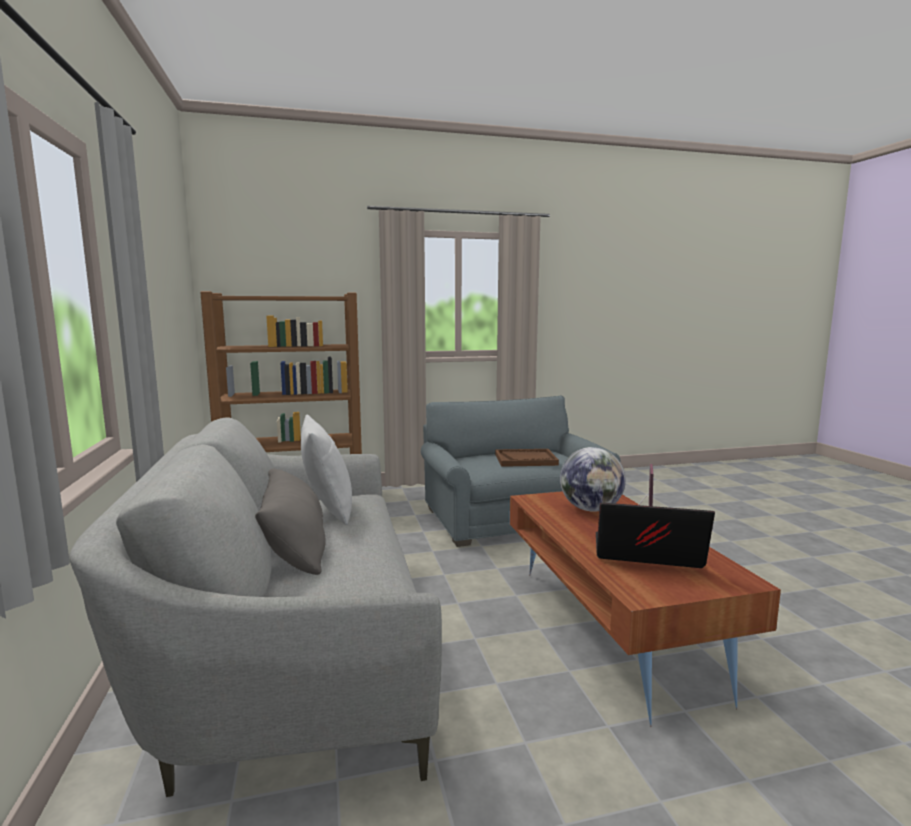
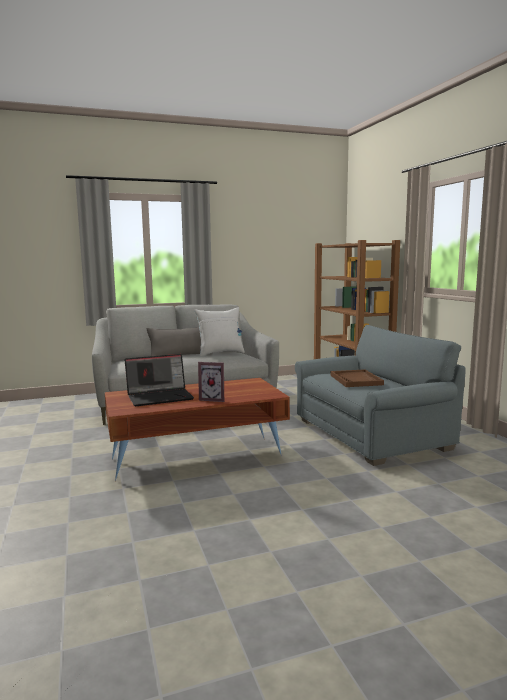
camera: 85 degrees right, 0 degrees up
globe [560,447,626,512] -> none
laptop [596,503,715,568] -> laptop turned 60 degrees clockwise [125,354,194,406]

